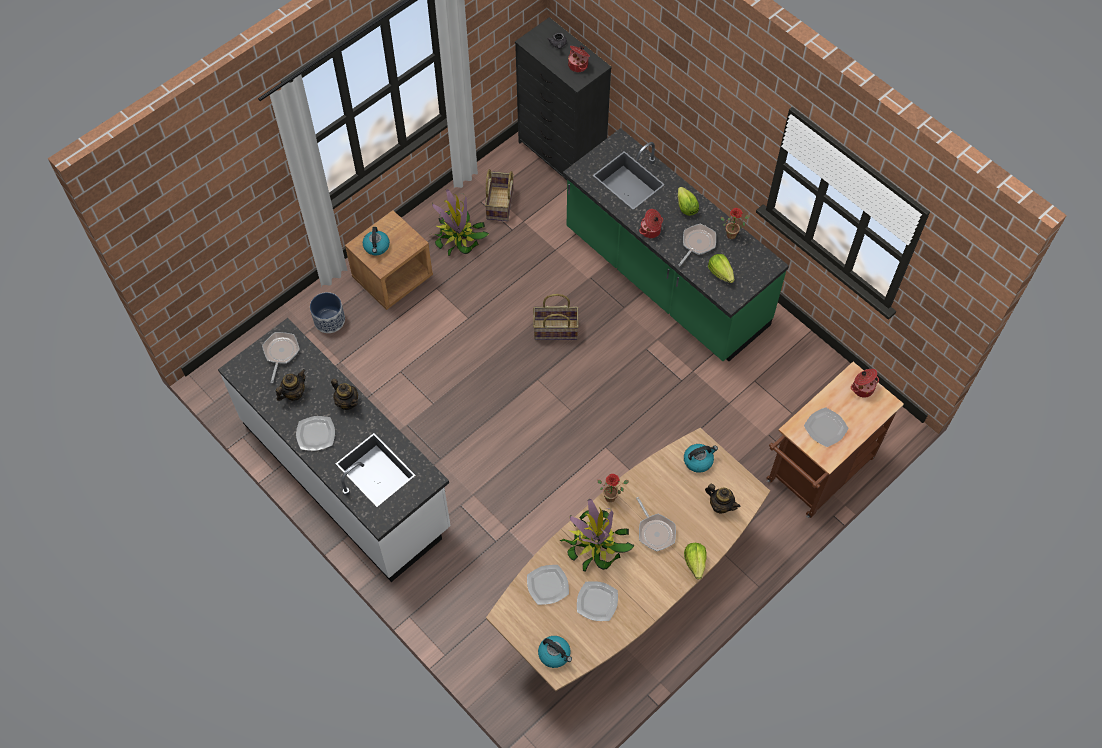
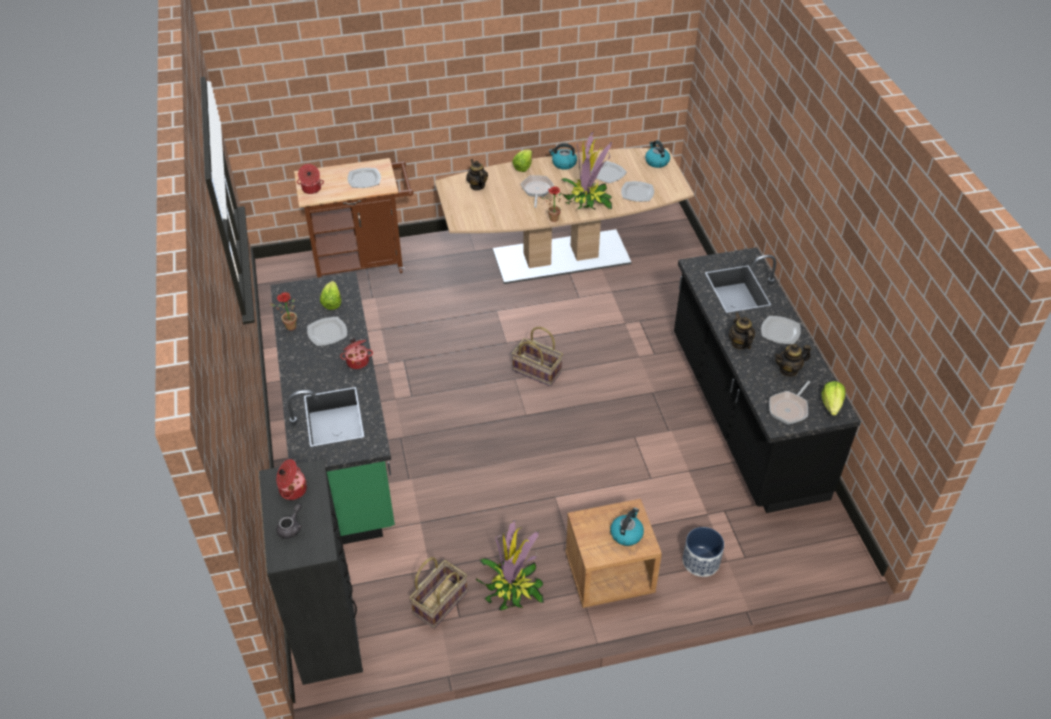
camera: 150 degrees left, 15 degrees down
white counter [218,318,451,582] -> black counter [674,247,861,513]
basket [533,294,579,340] -> basket moved to [512,327,563,386]
lettuce [678,187,699,216] -> lettuce moved to [822,381,846,416]
frying pan [678,224,716,266] -> plate [307,317,347,346]
kettle [684,444,718,473] -> kettle moved to [549,143,577,170]

